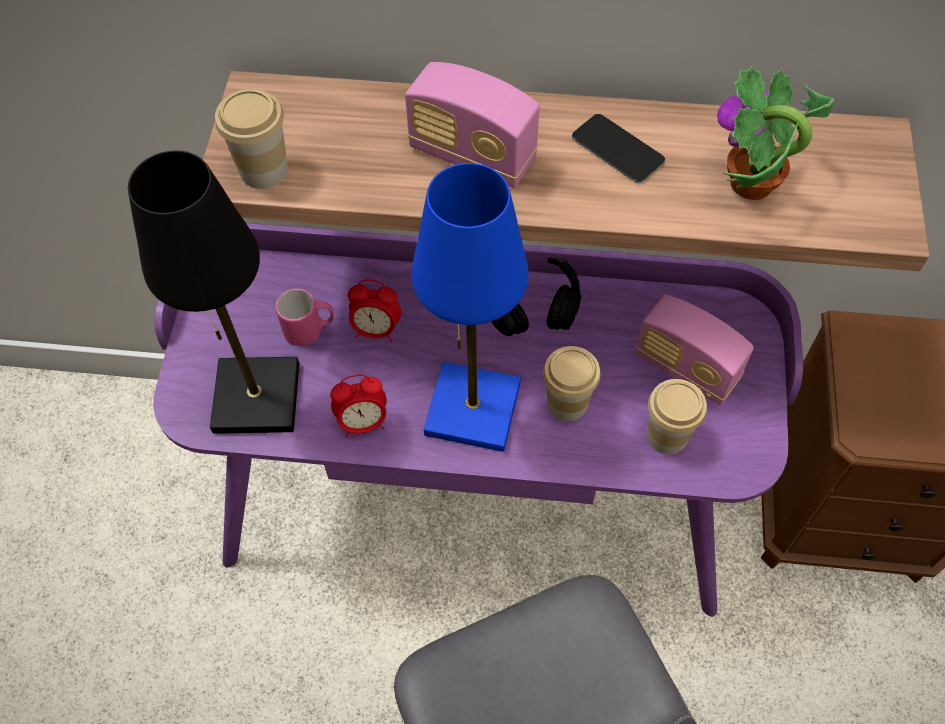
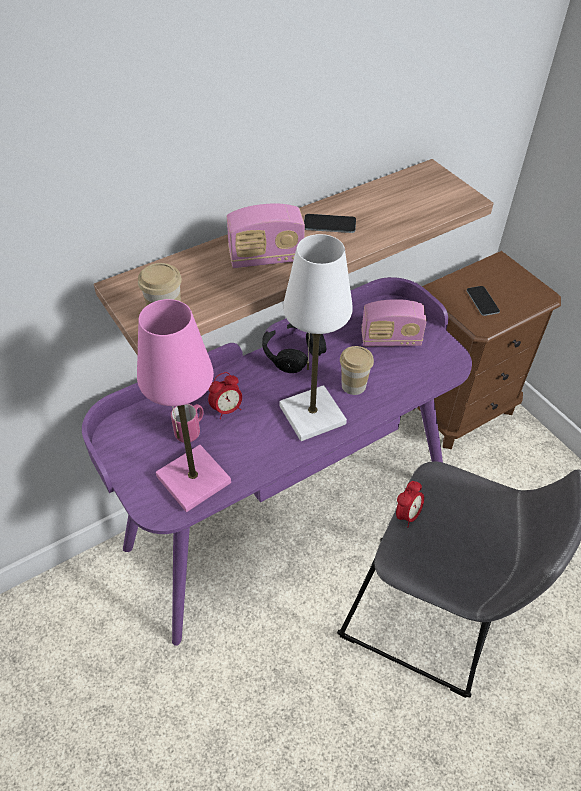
camera: 40 degrees left, 10 degrees down
black table lamp [128,151,299,434] -> pink table lamp [137,299,231,512]
alarm clock [330,375,387,437] -> alarm clock moved to [396,481,424,527]
blue table lamp [412,163,529,452] -> white table lamp [280,234,353,441]
cup [647,379,707,455] -> none
potted plant [717,66,835,200] -> none
none -> phone [466,286,500,316]

